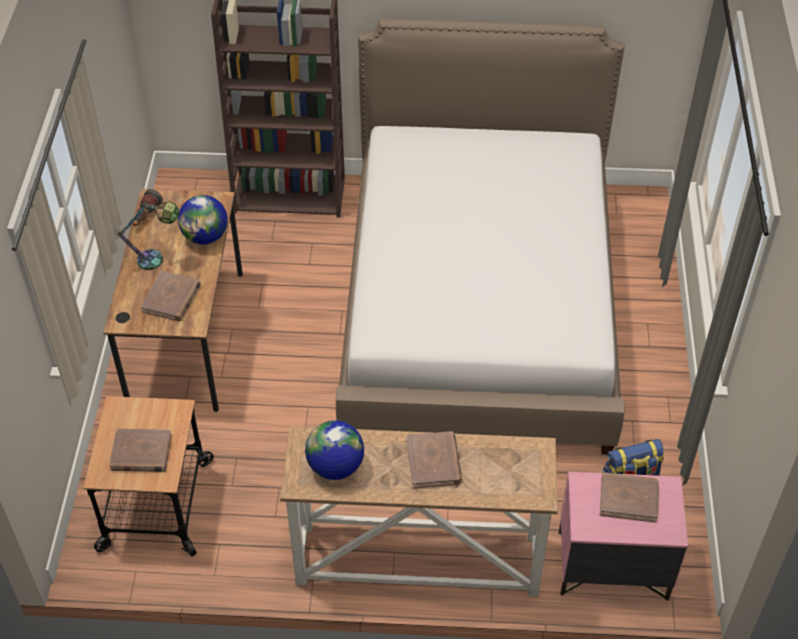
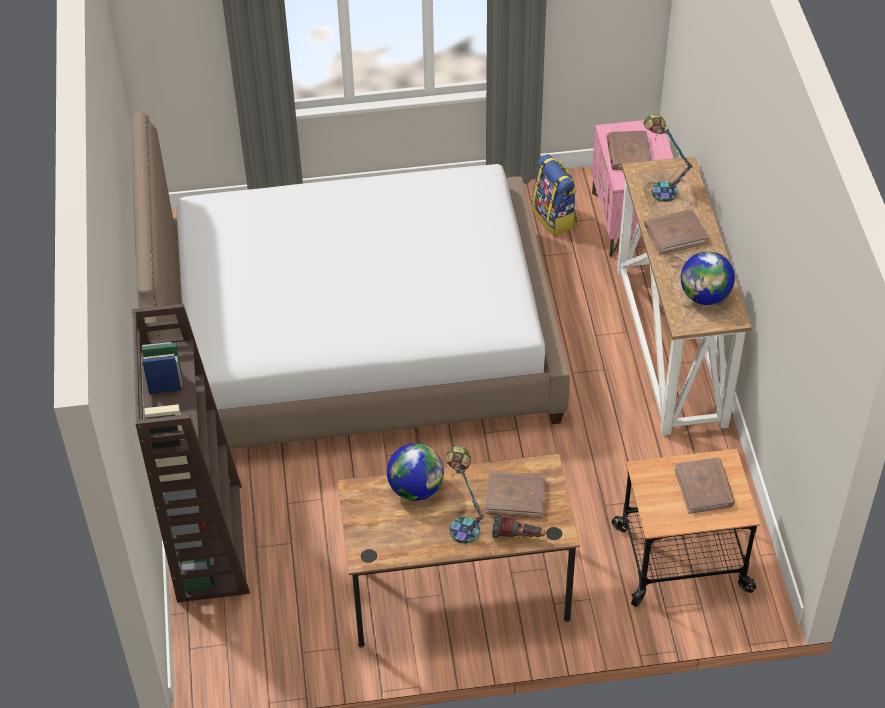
camera: 100 degrees left, 0 degrees up
flashlight [132,189,163,226] -> flashlight moved to [491,514,546,539]
none -> table lamp [643,114,693,202]

